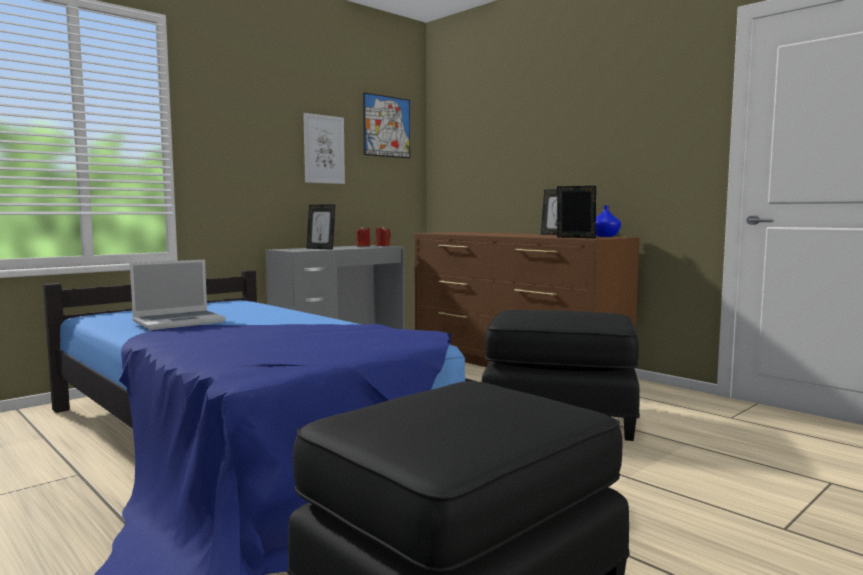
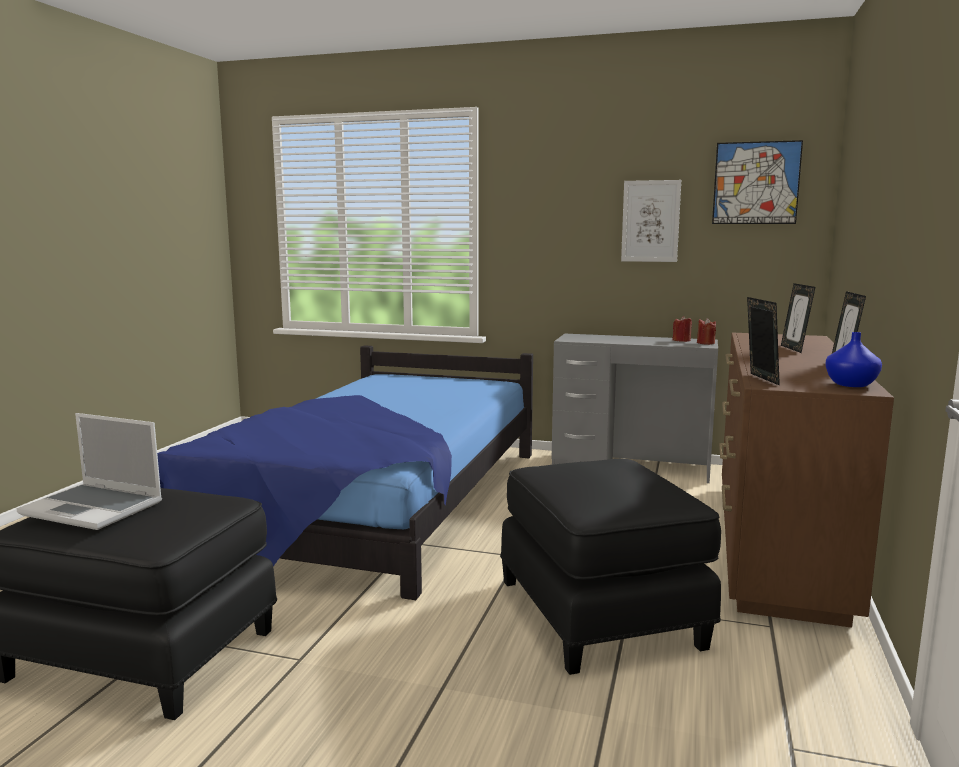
camera: 60 degrees right, 5 degrees up
laptop [130,260,226,330] -> laptop moved to [16,413,162,530]
picture frame [307,205,335,250] -> picture frame moved to [781,283,815,353]

